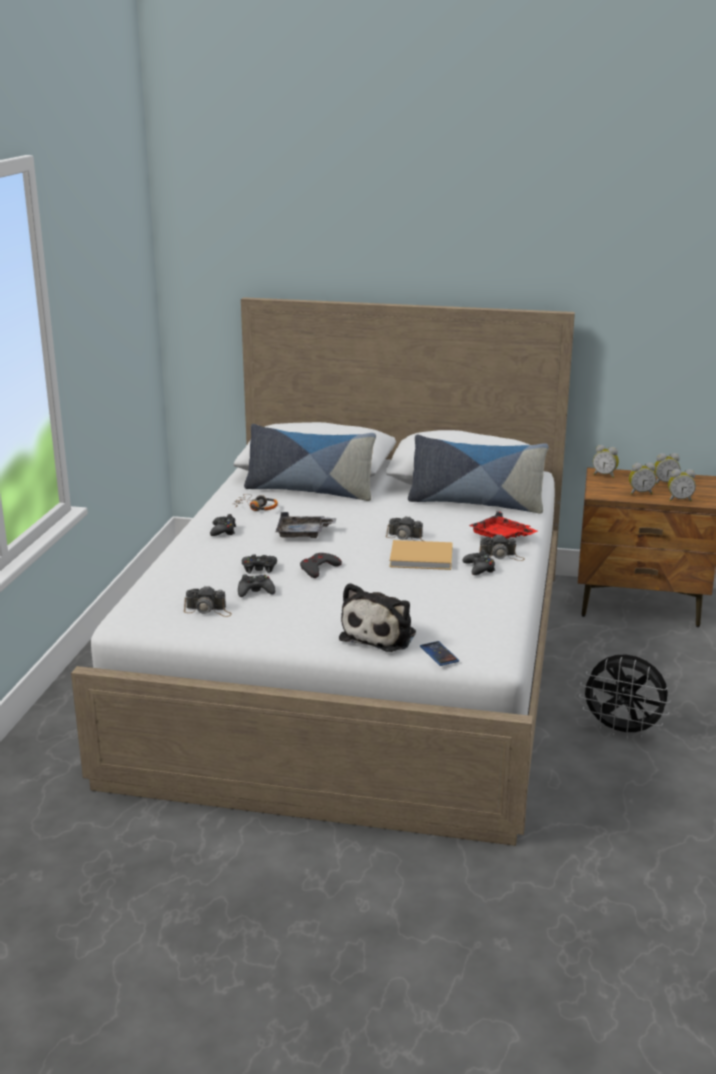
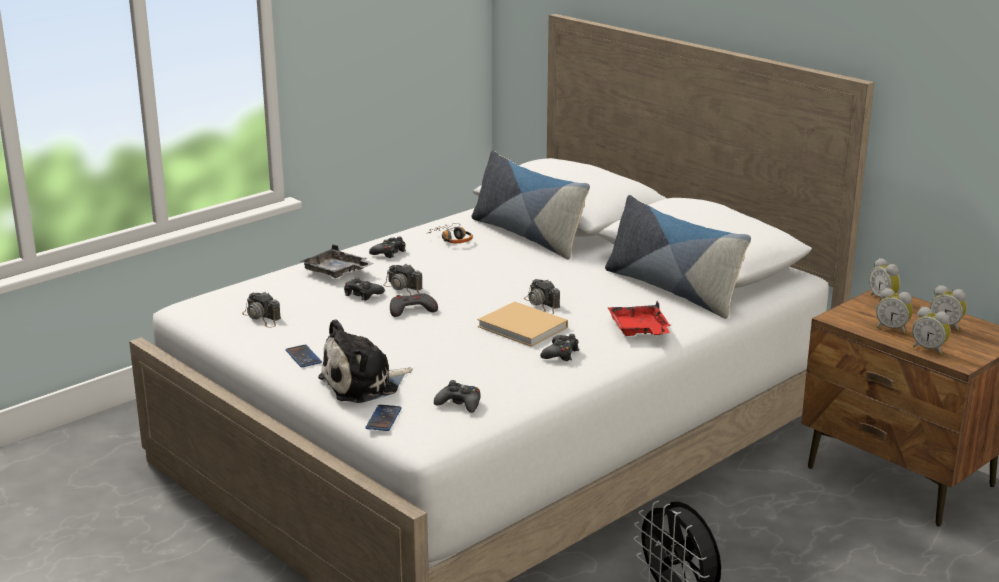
camera: 35 degrees right, 0 degrees up
black game controller [238,574,275,597] -> black game controller moved to [434,380,481,413]
grey tray [276,512,336,538] -> grey tray moved to [299,244,374,278]
camera [479,534,525,561] -> camera moved to [383,264,423,295]
none -> phone [285,344,322,367]

